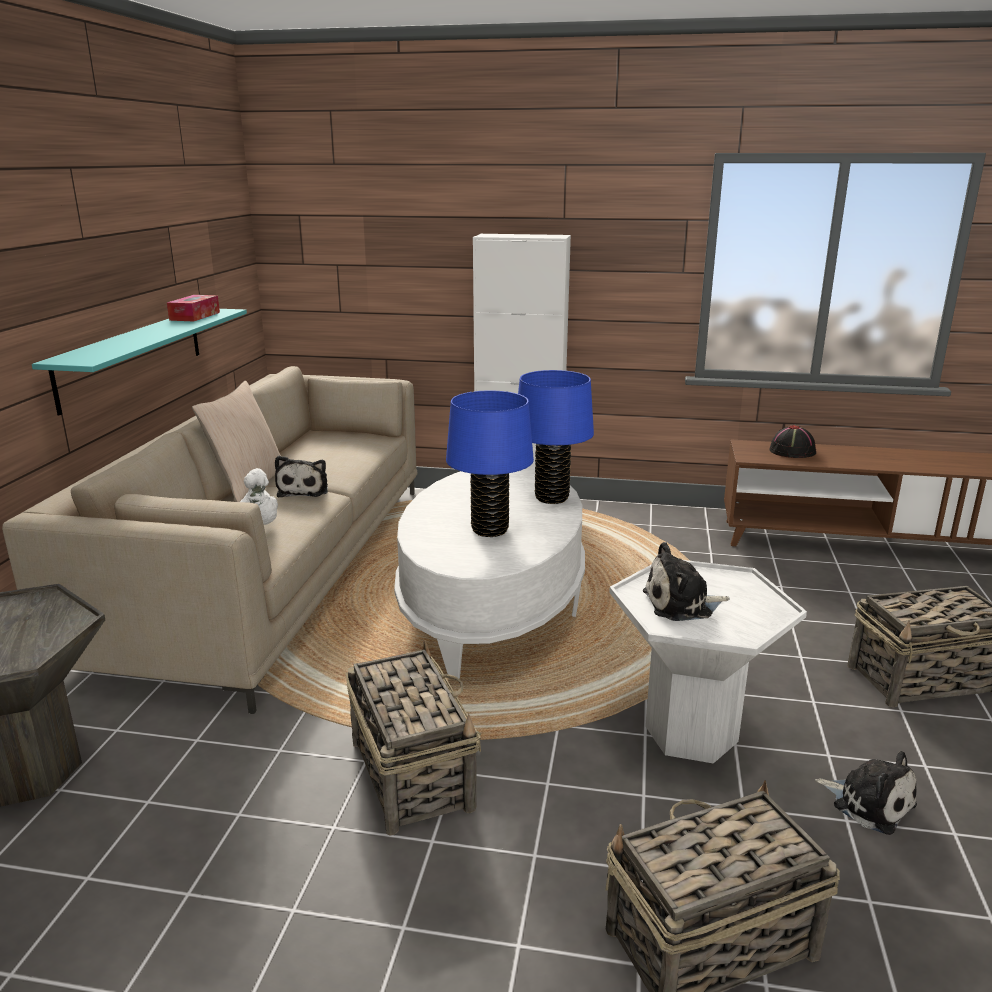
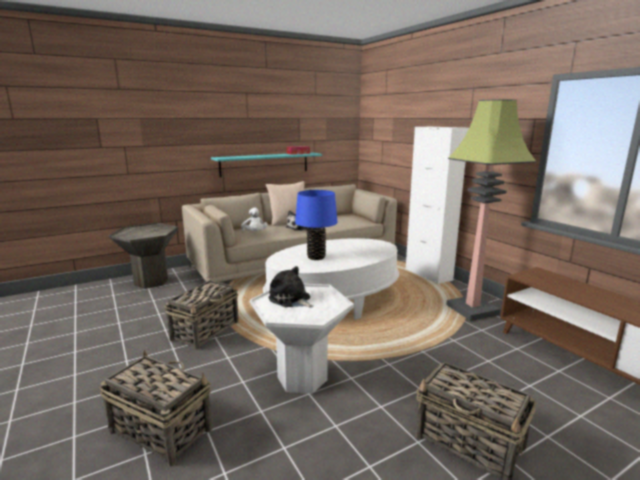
camera: 50 degrees right, 5 degrees down
blue table lamp [518,370,594,504] -> none
black hat [769,425,816,458] -> none
plush toy [815,751,917,835] -> none
none -> floor lamp [446,99,536,321]

